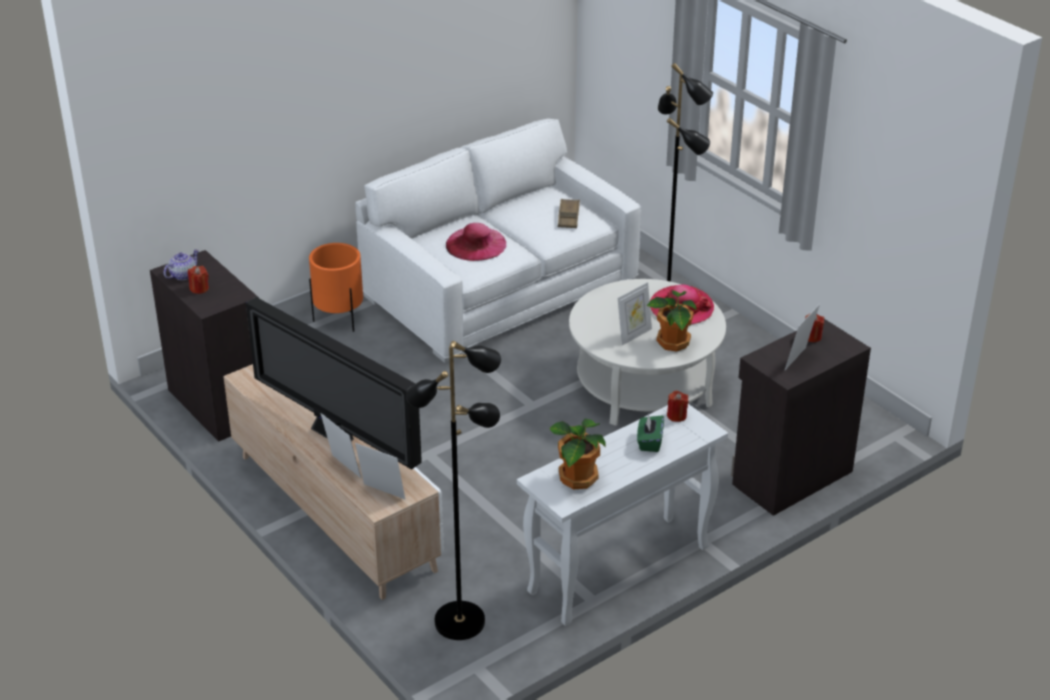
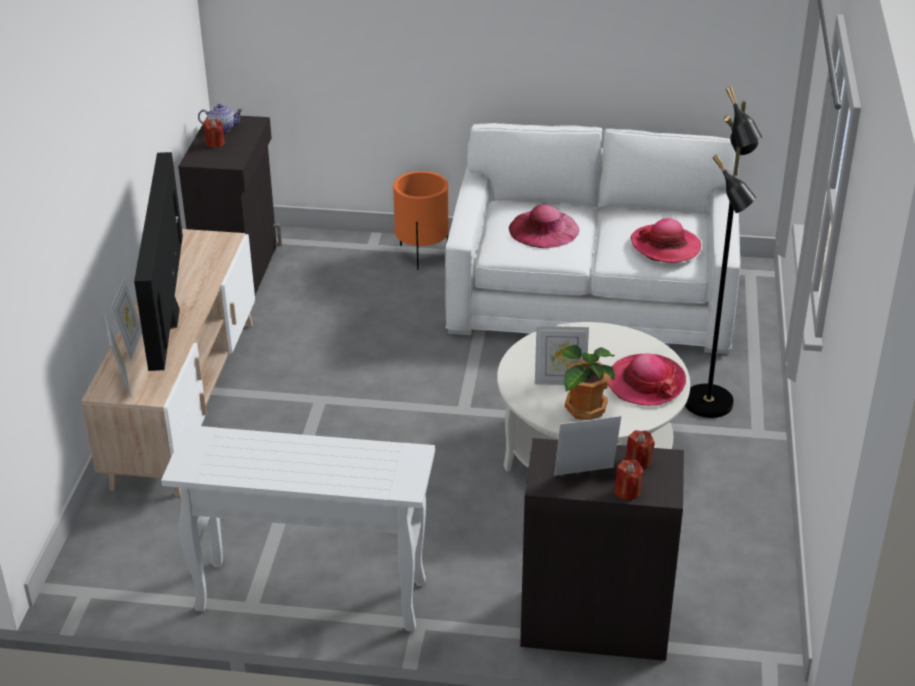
camera: 45 degrees right, 0 degrees up
black floor lamp [406,341,501,640] -> none
potted plant [550,419,606,489] -> none
brown tray [558,199,580,228] -> hat [630,219,701,263]
green tissue box [637,413,664,452] -> none
red candle [667,391,689,422] -> red candle moved to [614,460,644,500]

